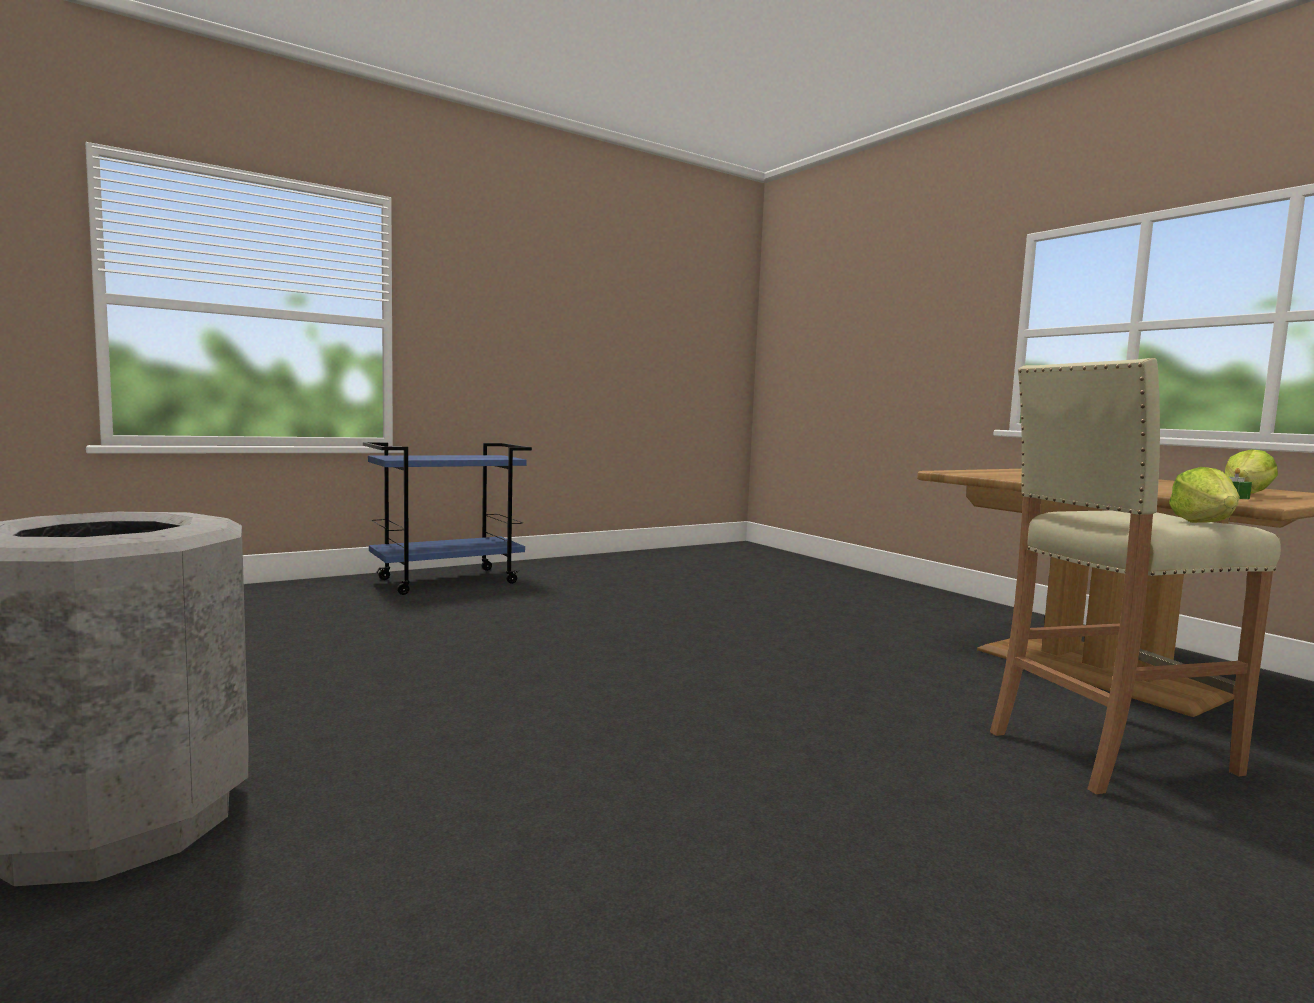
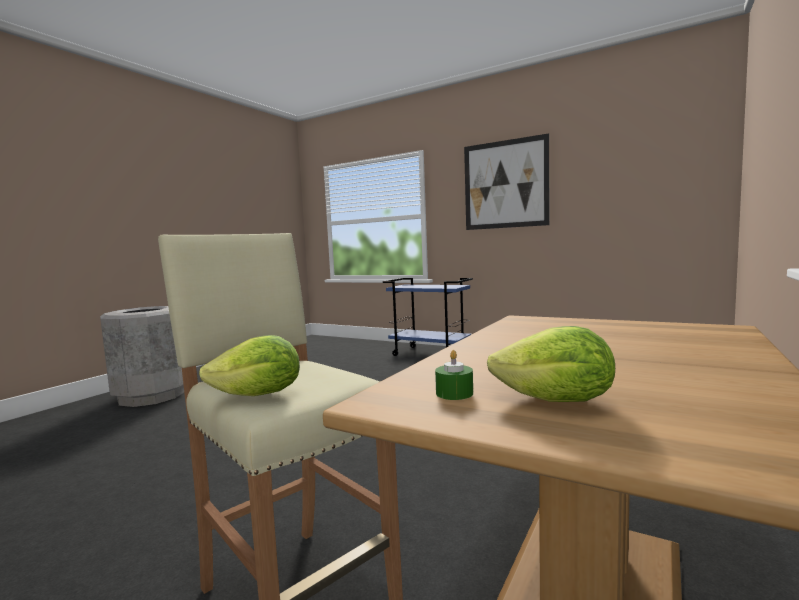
camera: 65 degrees right, 0 degrees up
none -> picture [464,133,549,230]

